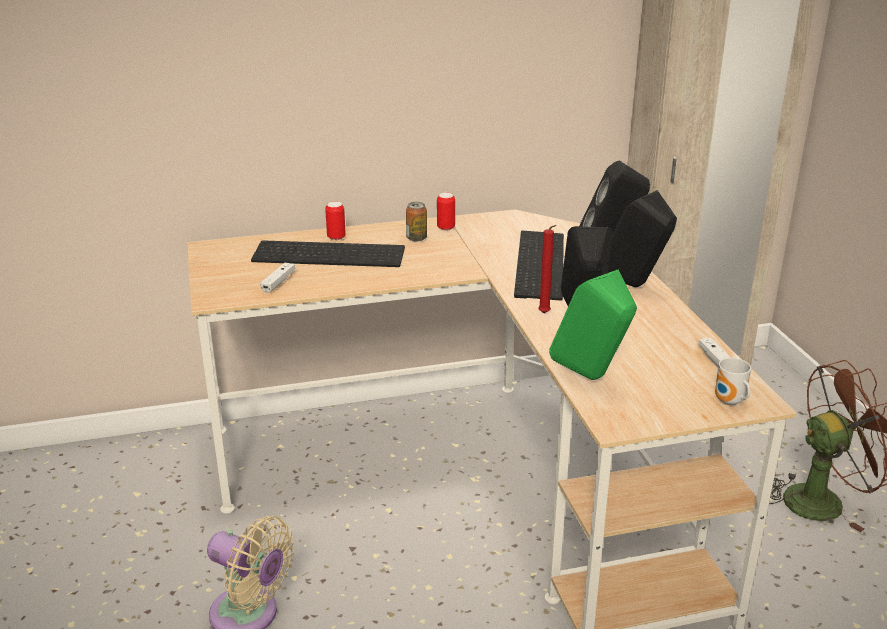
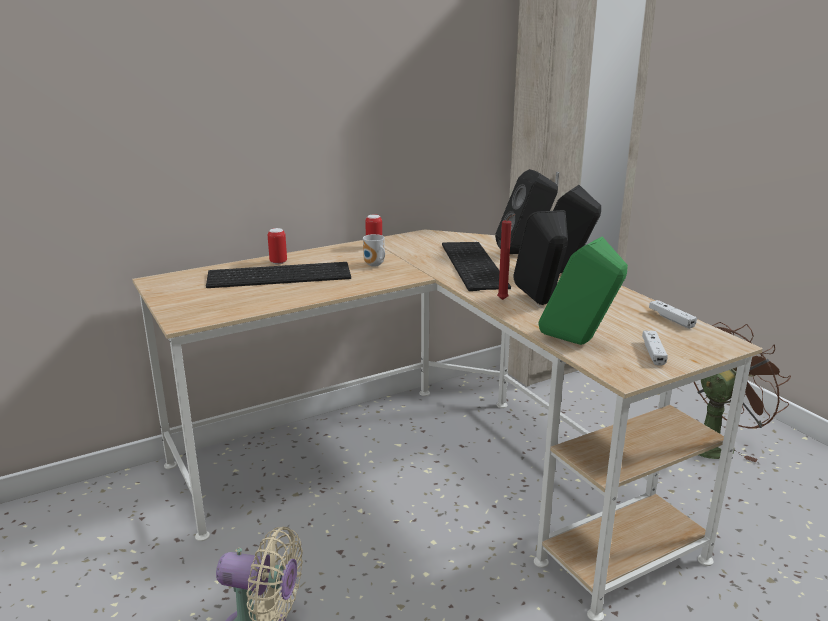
camera: 15 degrees left, 5 degrees down
white game controller [260,262,295,293] -> white game controller moved to [642,330,668,366]
can [406,202,427,241] -> none
mug [715,358,751,405] -> mug moved to [363,234,385,267]

